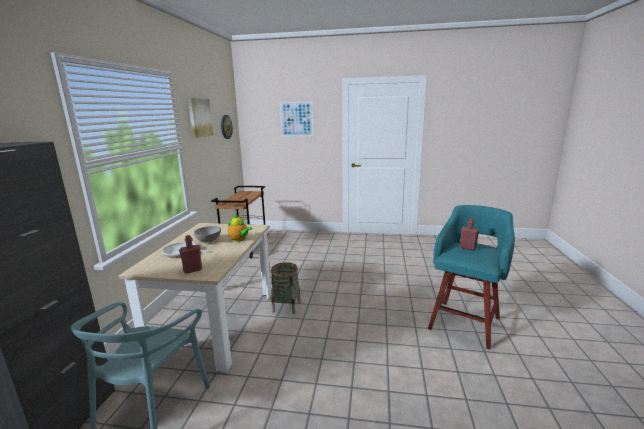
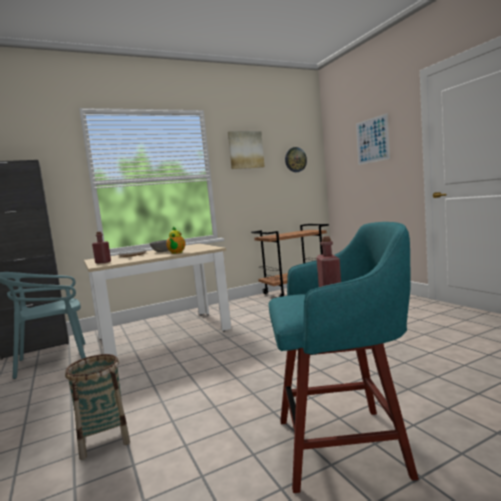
camera: 55 degrees right, 10 degrees down
basket [271,262,301,314] -> basket moved to [65,354,130,460]

